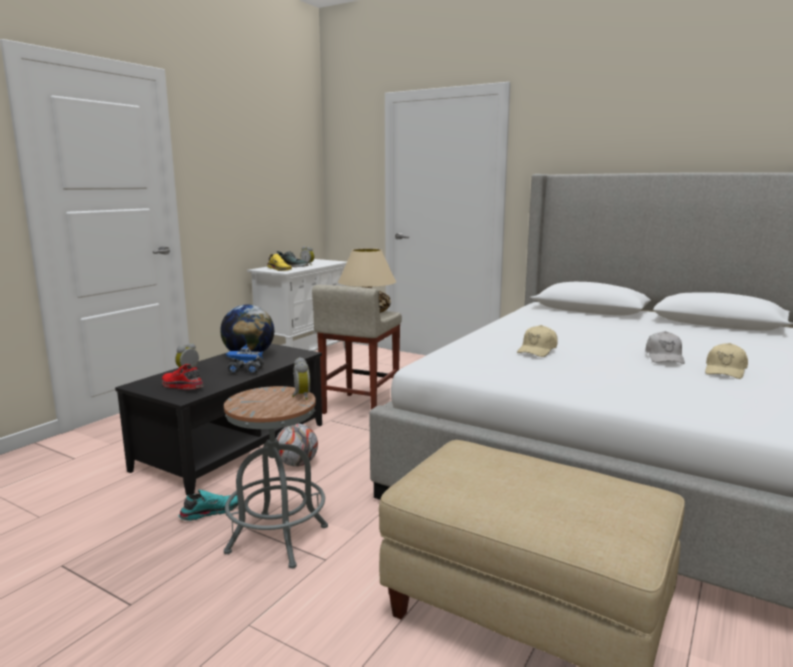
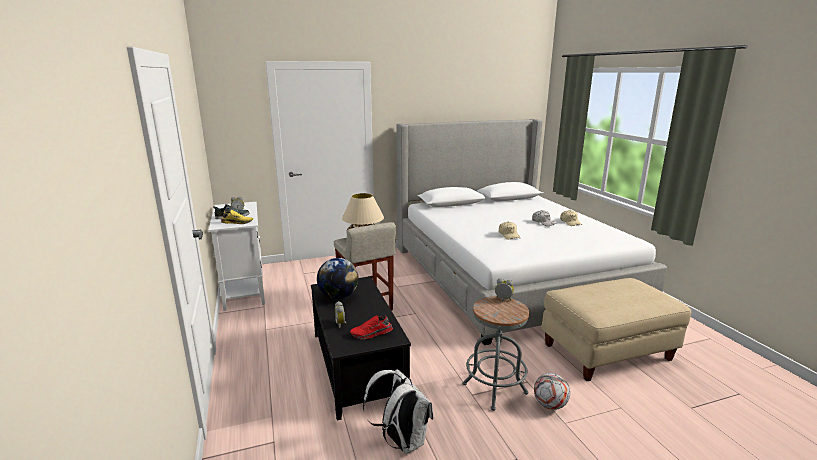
camera: 50 degrees left, 5 degrees up
turquoise shoe [179,490,238,521] -> none
toy truck [226,344,264,374] -> none
football [276,424,318,467] -> football moved to [534,373,570,410]
none -> white backpack [363,369,433,454]

